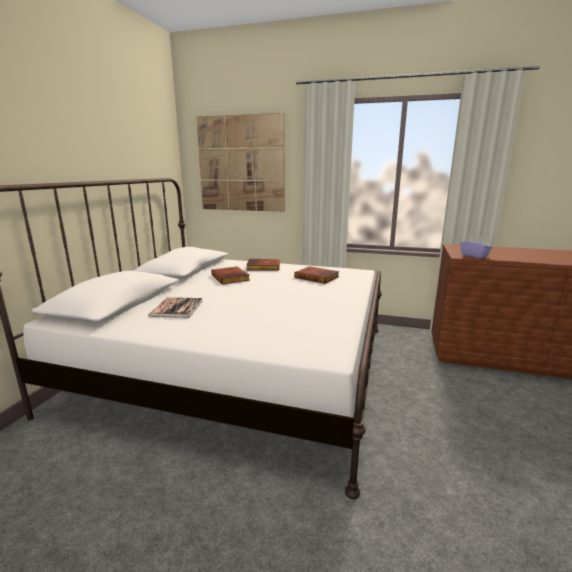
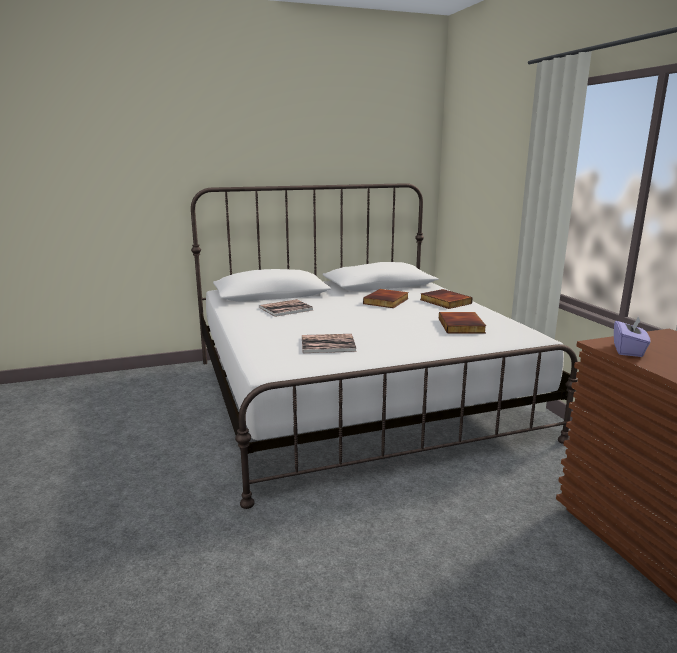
camera: 55 degrees right, 0 degrees up
picture [196,113,284,212] -> none
none -> book [302,334,357,353]

